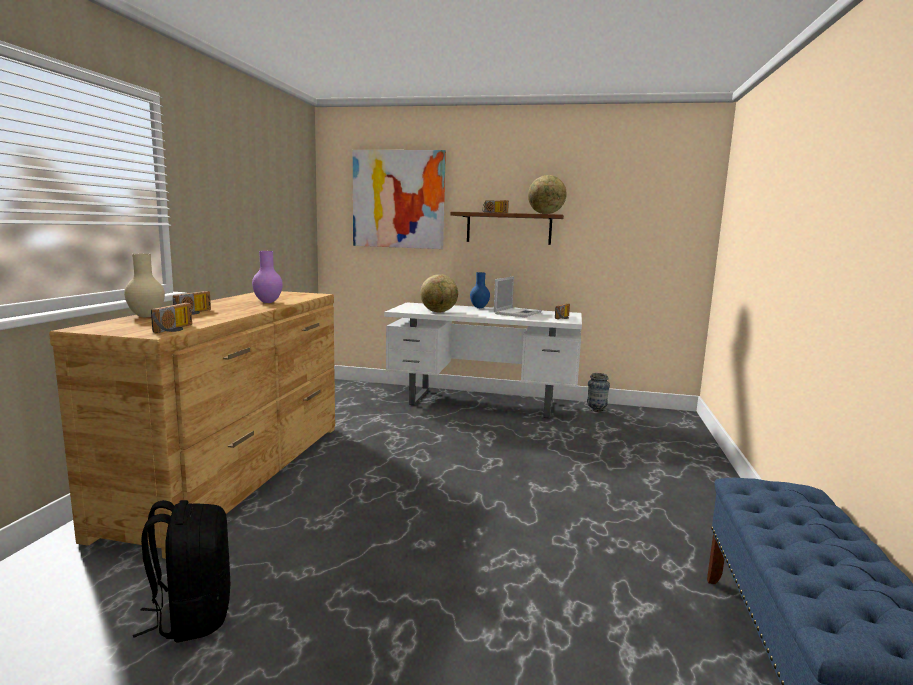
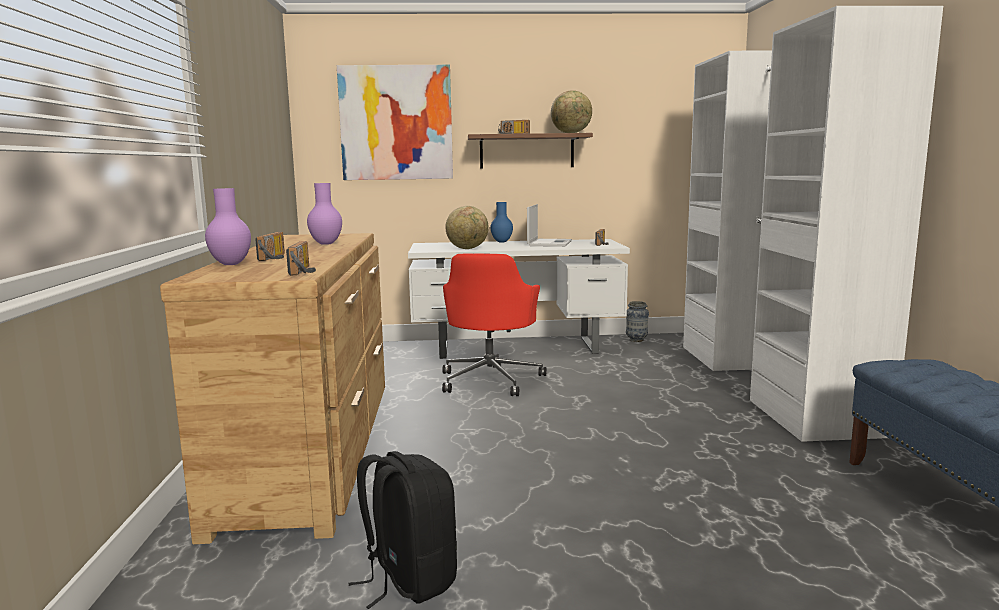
camera: 15 degrees left, 0 degrees up
beige vase [124,254,165,317] -> purple vase [205,188,251,265]
none -> red office chair [442,253,547,396]
none -> white wardrobe [683,6,943,442]

